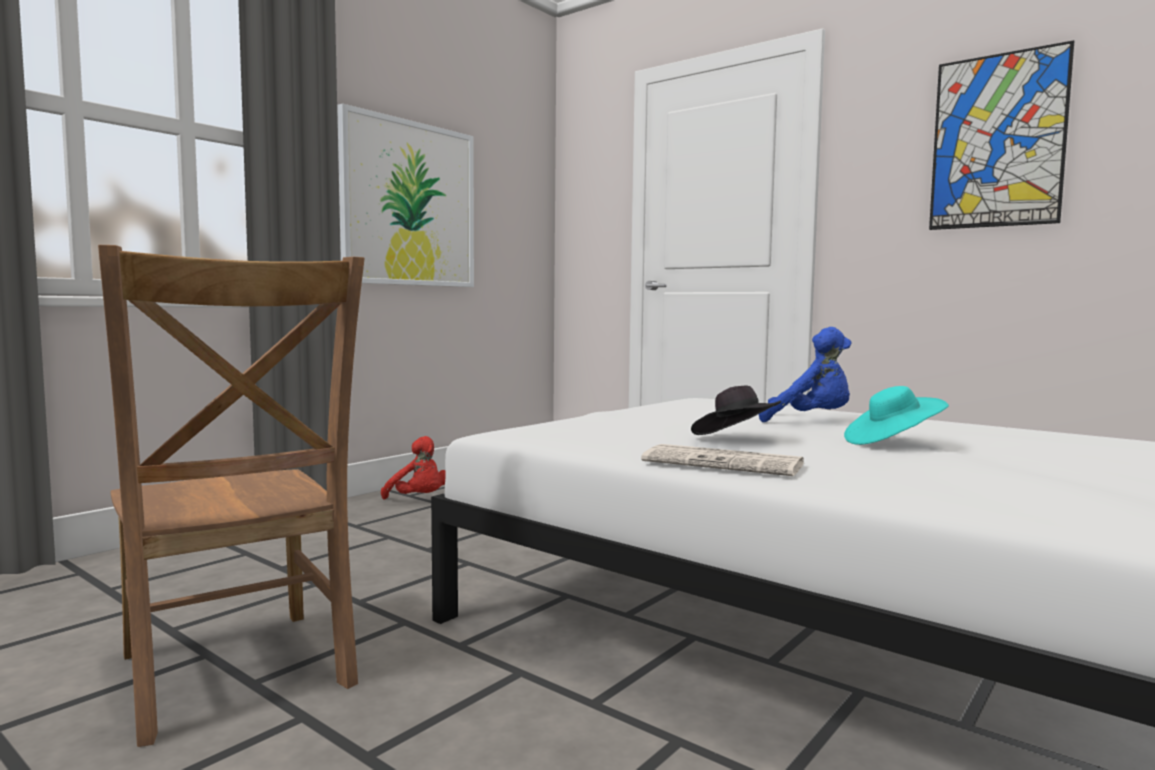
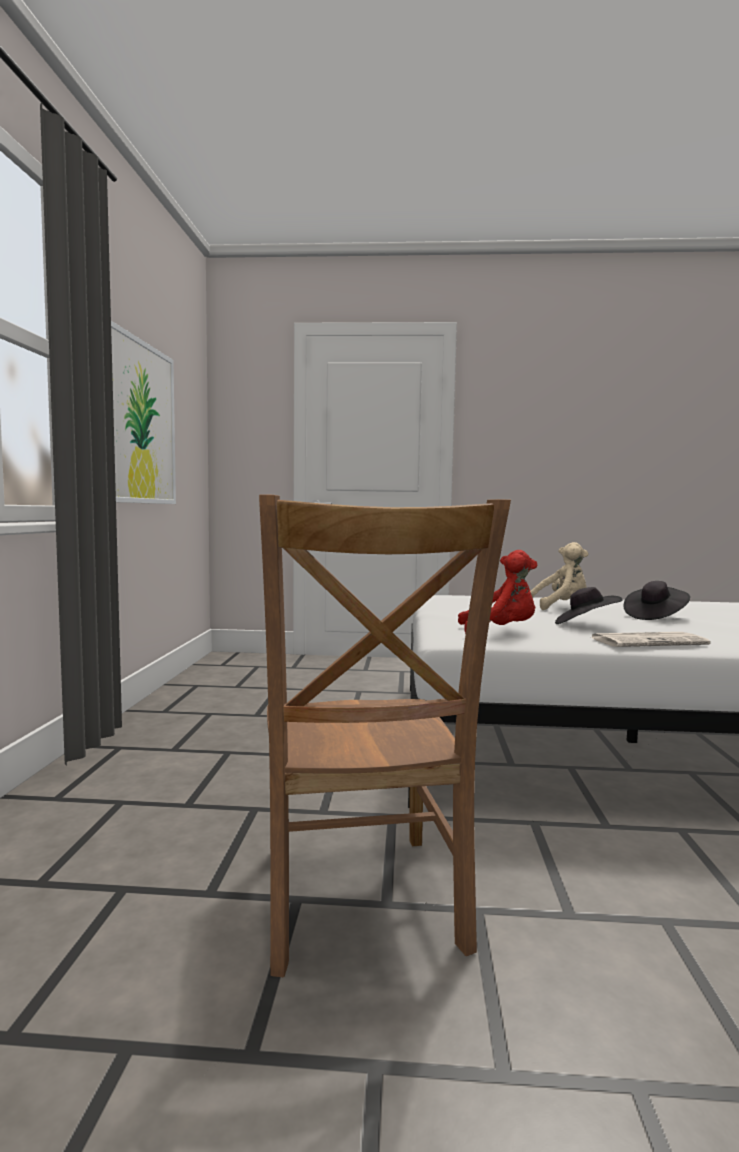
camera: 35 degrees left, 0 degrees up
brown chair [98,245,365,747] -> brown chair turned 60 degrees clockwise [259,494,511,977]
red plush toy [381,436,446,500] -> red plush toy moved to [458,550,537,634]
blue plush toy [759,327,851,422] -> beige plush toy [530,542,588,610]
turquoise hat [844,386,949,445] -> black hat [624,581,690,620]
picture [929,40,1074,230] -> none

